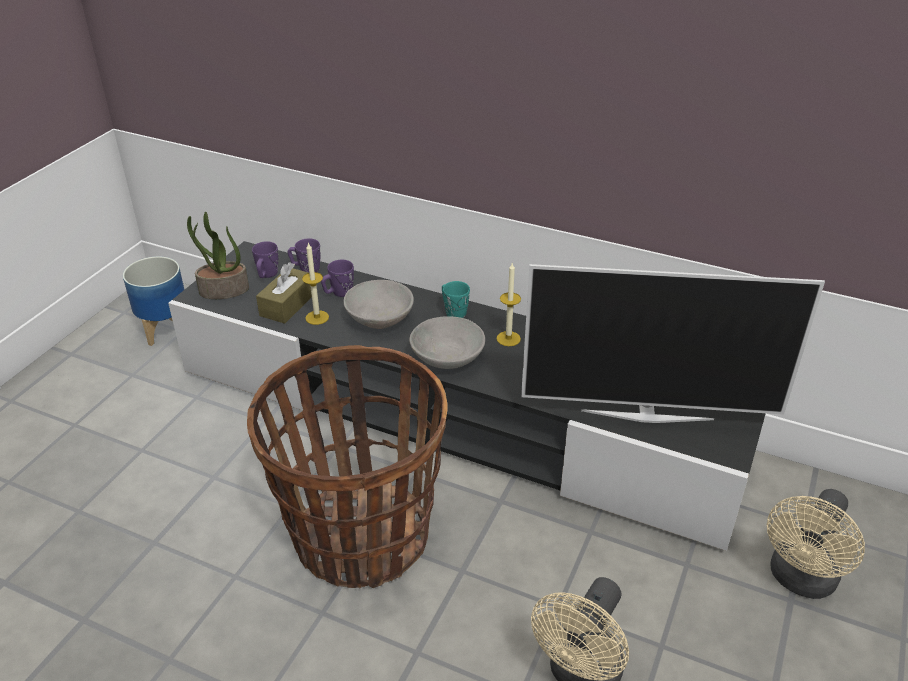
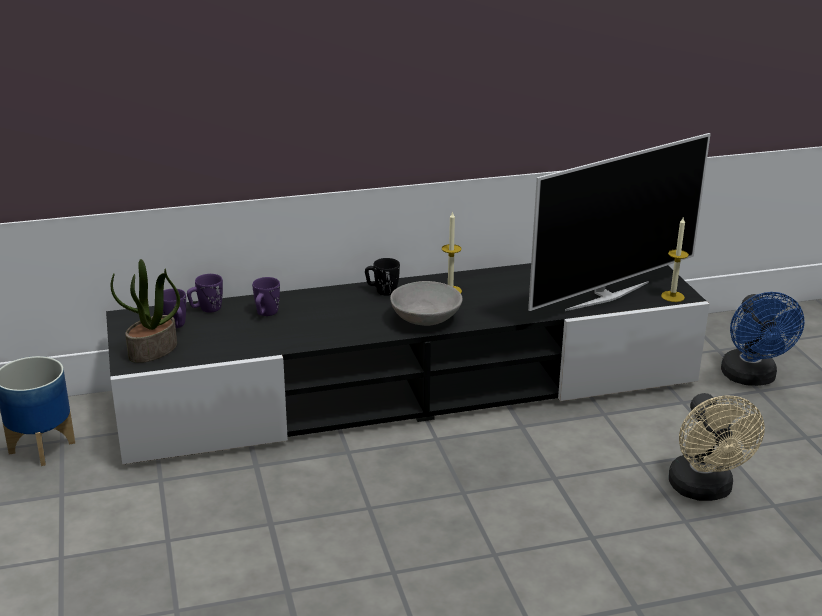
camera: 40 degrees left, 10 degrees down
basket [247,345,448,588] -> none
brown tissue box [256,262,312,324] -> none
candle [302,242,329,325] -> candle moved to [661,218,689,302]
grey bowl [343,280,414,329] -> none
turquoise mug [442,281,470,318] -> black mug [365,258,400,296]
beige fan [767,489,865,599] -> blue fan [721,292,805,386]

